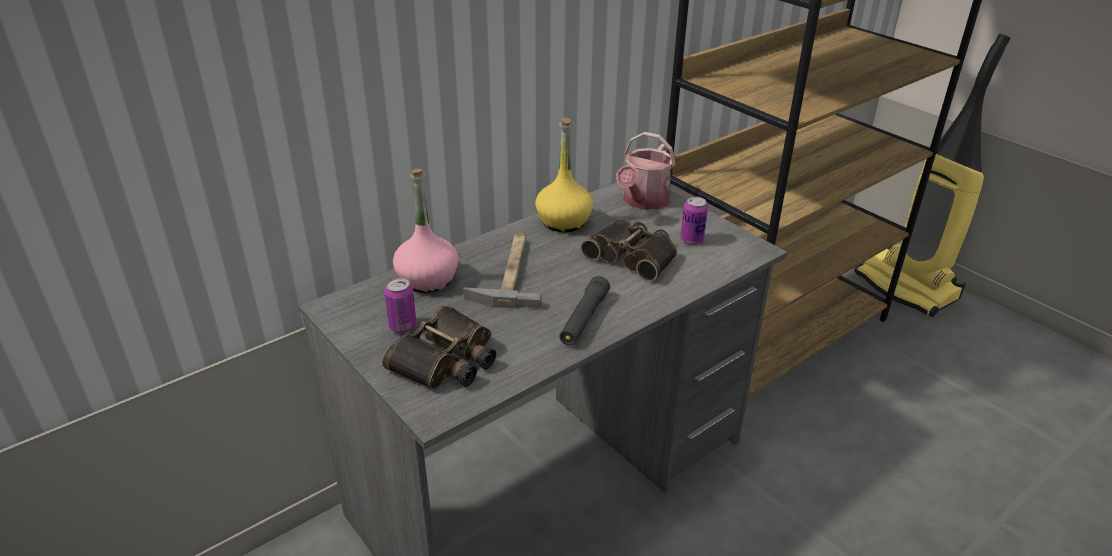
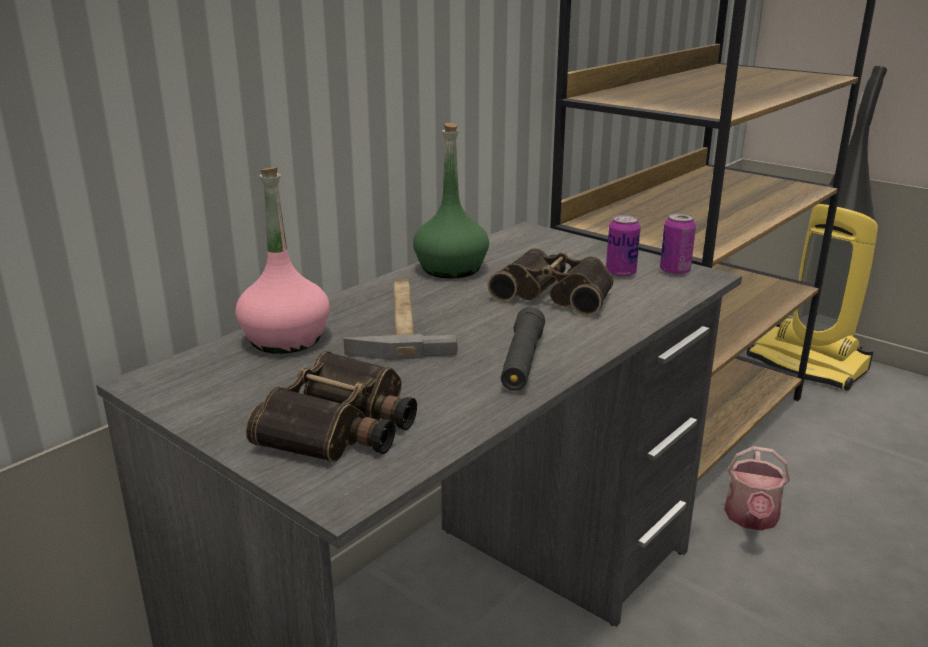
camera: 10 degrees left, 10 degrees down
can [384,278,417,333] -> can moved to [660,213,696,275]
yellow bottle [535,118,593,232] -> green bottle [413,123,489,278]
watering can [616,132,676,210] -> watering can moved to [724,446,790,531]

